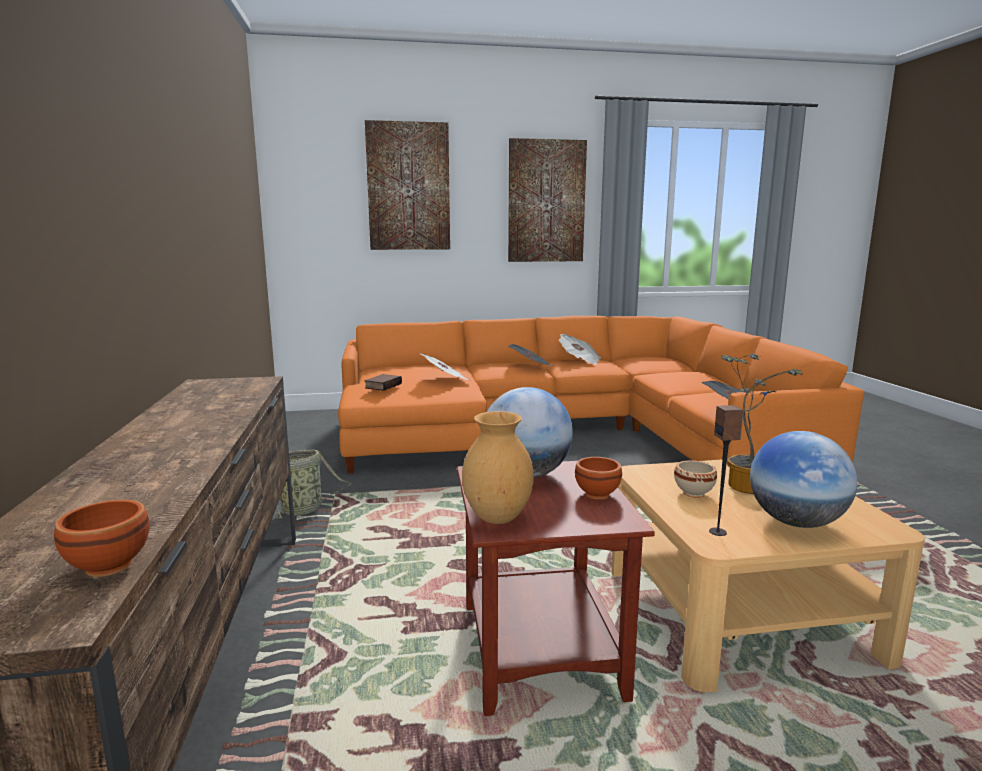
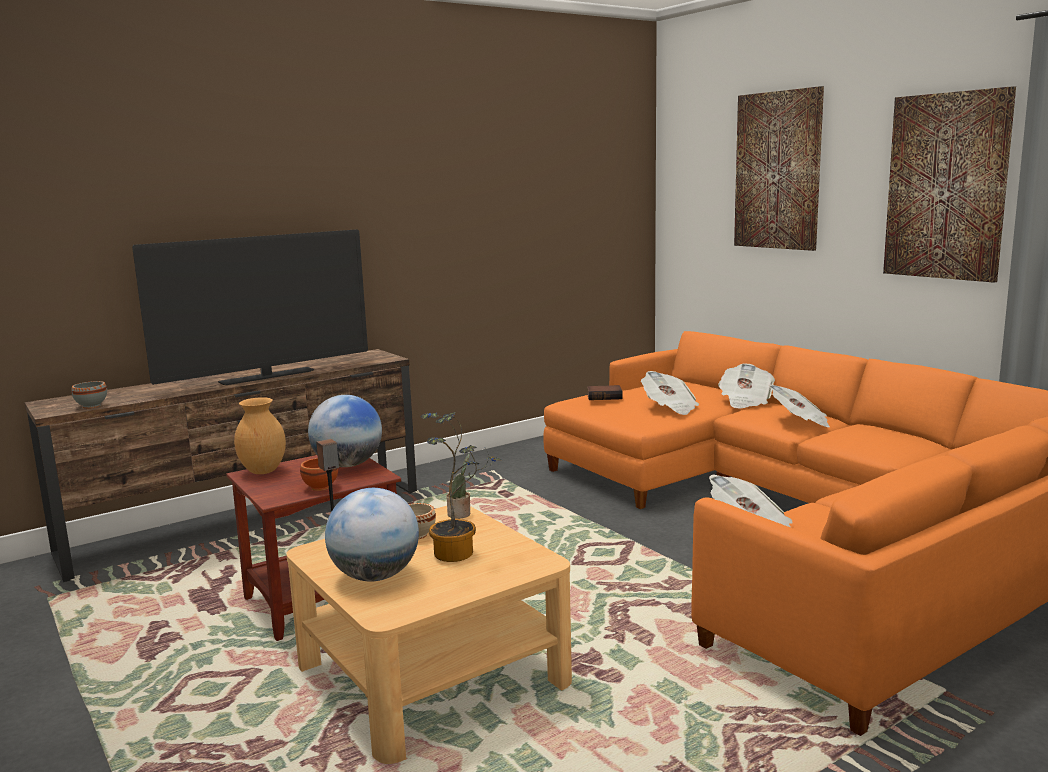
camera: 65 degrees right, 0 degrees up
brown bowl [54,500,150,577] -> grey bowl [71,381,107,408]
basket [274,449,352,519] -> none
newspaper [559,334,601,365] -> newspaper moved to [718,363,775,408]
none -> television [132,229,368,385]
none -> potted plant [446,454,470,519]

